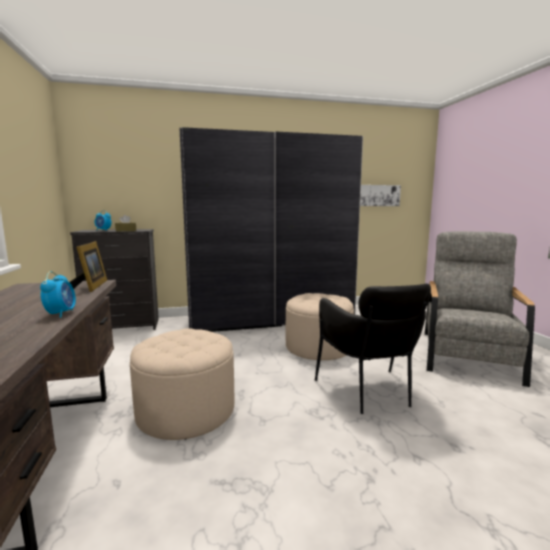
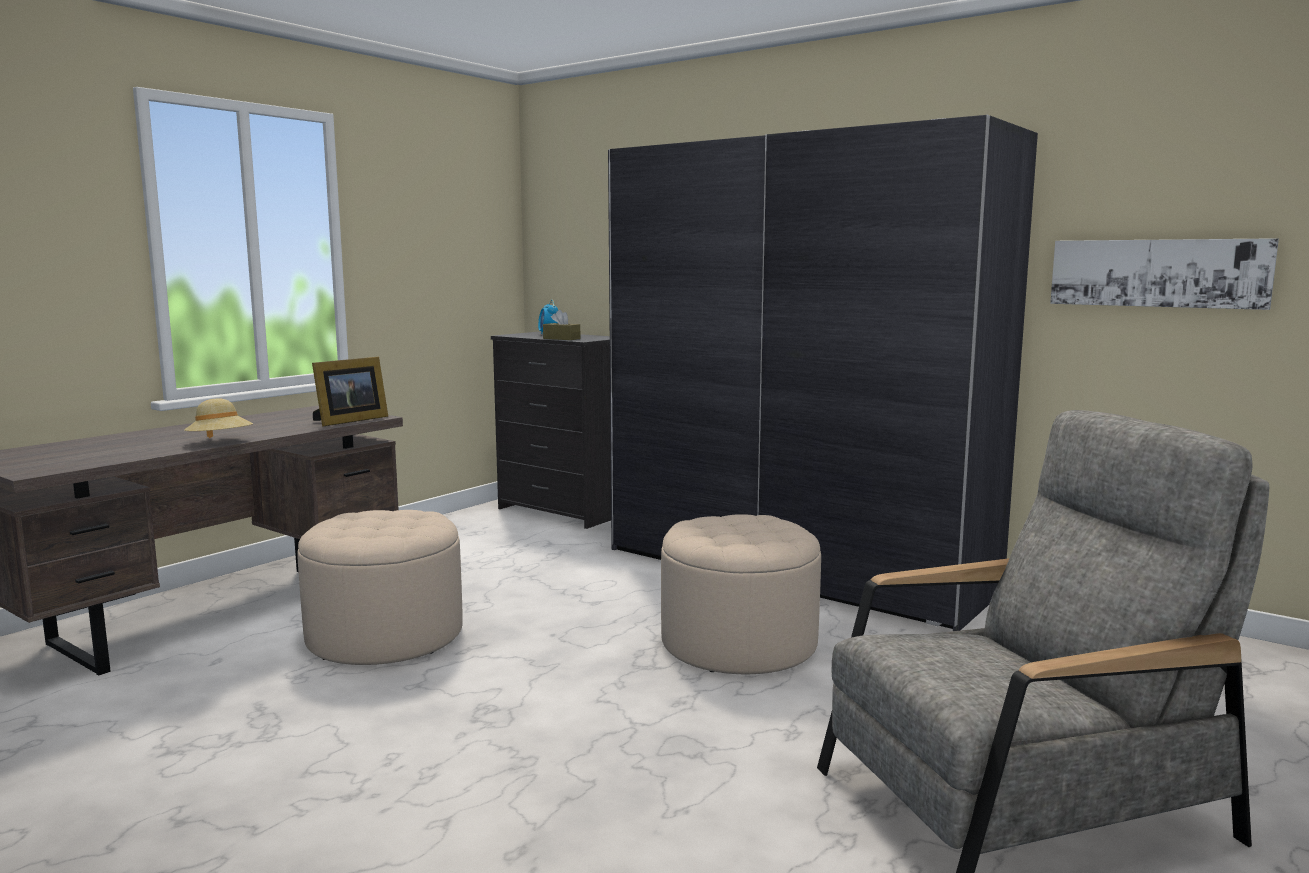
camera: 50 degrees right, 0 degrees up
alarm clock [40,271,76,318] -> beige hat [184,398,253,438]
black armchair [315,284,431,414] -> none

